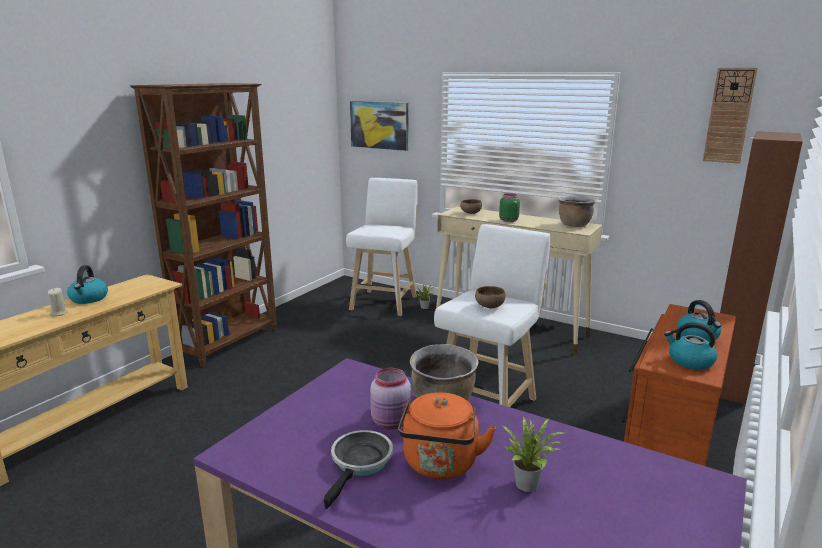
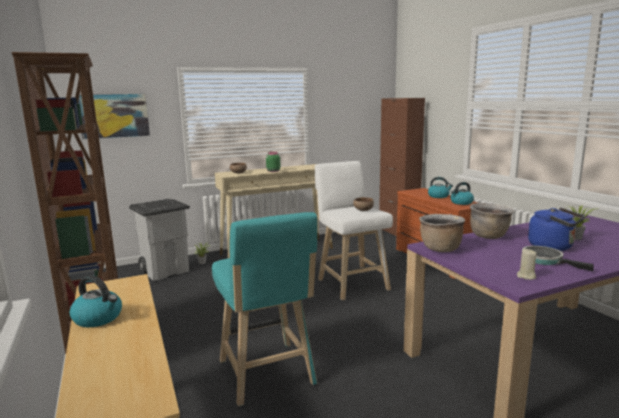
camera: 55 degrees left, 5 degrees down
beige candle [48,288,68,316] -> beige candle moved to [517,249,537,280]
white stool [346,178,418,316] -> grey trash can [129,199,190,281]
pink jar [370,368,411,430] -> none
orange kettle [398,392,496,479] -> blue kettle [528,208,584,251]
brown cooking pot [558,196,595,227] -> brown cooking pot moved to [419,214,465,252]
wall clock [703,68,758,164] -> none
none -> turquoise stool [212,212,317,406]

